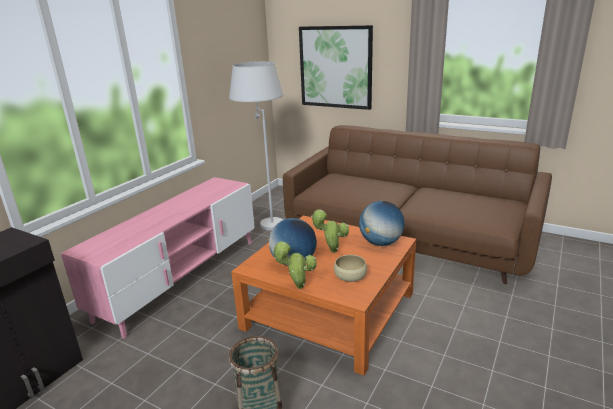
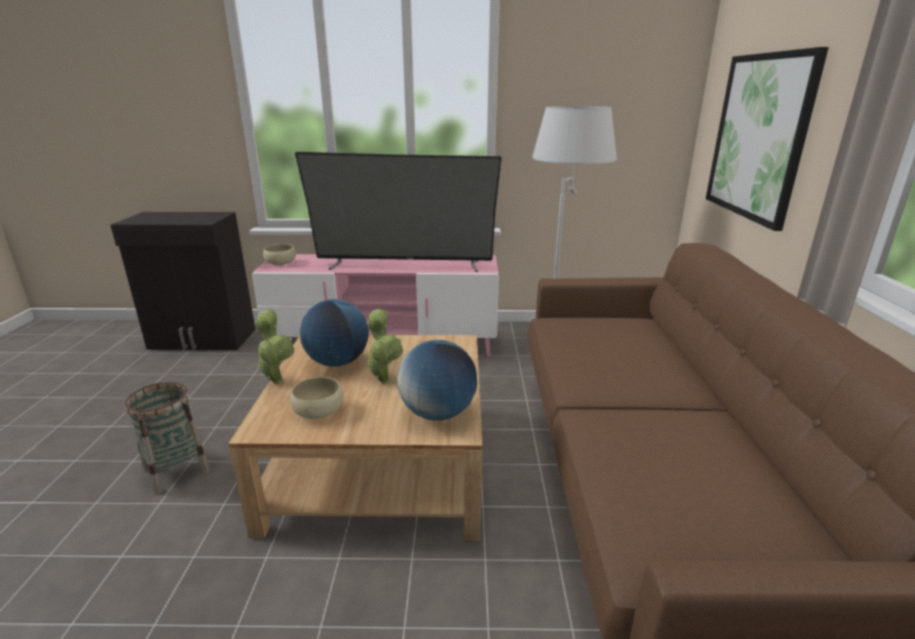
camera: 60 degrees right, 0 degrees up
orange coffee table [231,216,416,375] -> beige coffee table [228,335,482,540]
none -> beige bowl [263,244,296,265]
none -> television [295,152,502,272]

